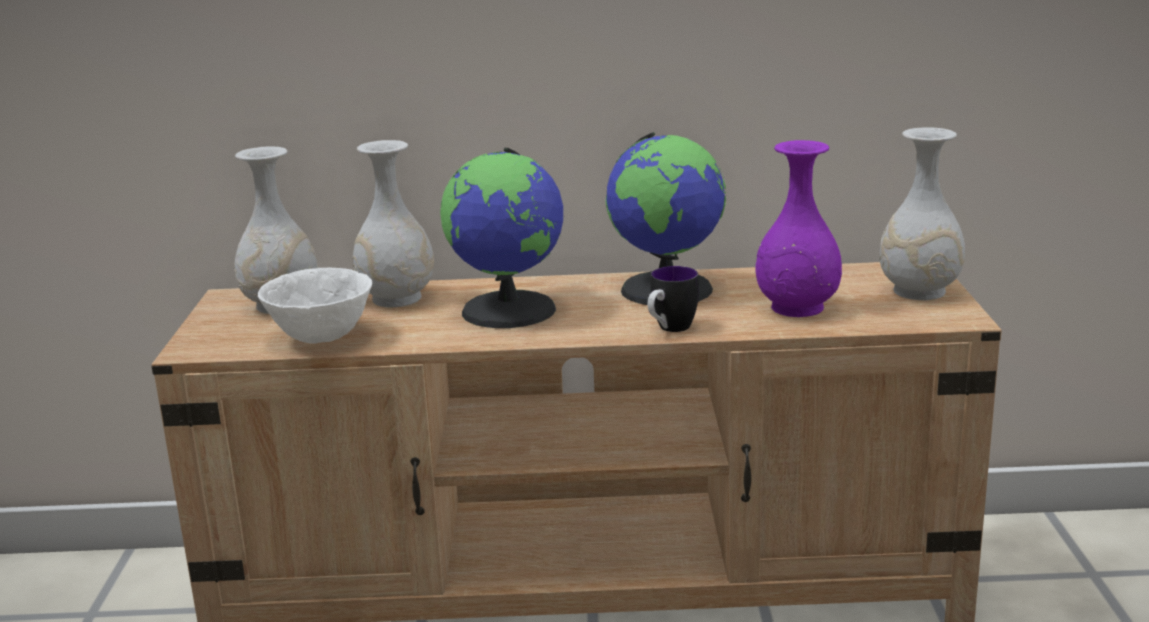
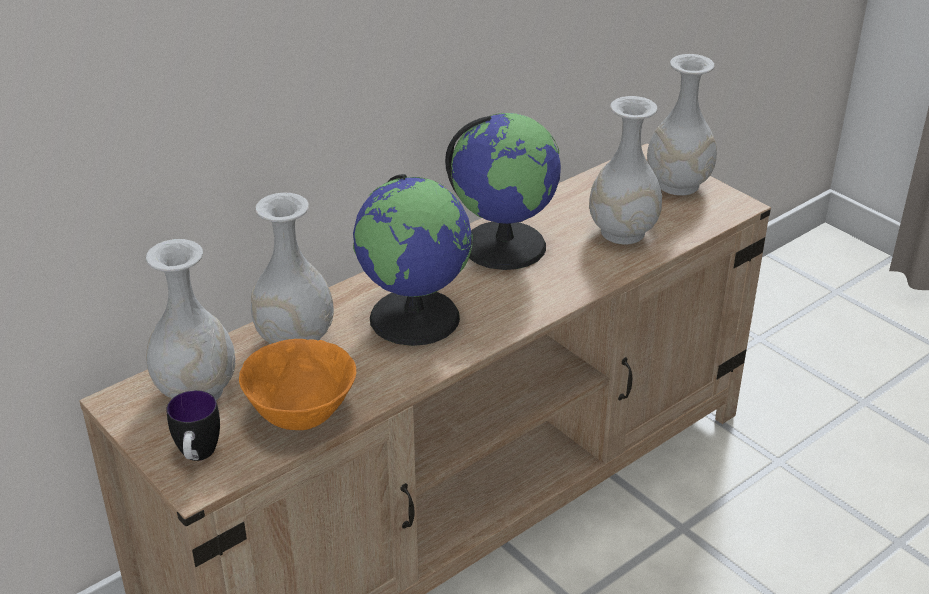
camera: 40 degrees left, 15 degrees up
white bowl [258,268,372,344] -> orange bowl [239,339,356,430]
mug [647,266,699,332] -> mug moved to [166,390,220,461]
purple vase [755,140,842,317] -> white vase [589,96,662,244]

